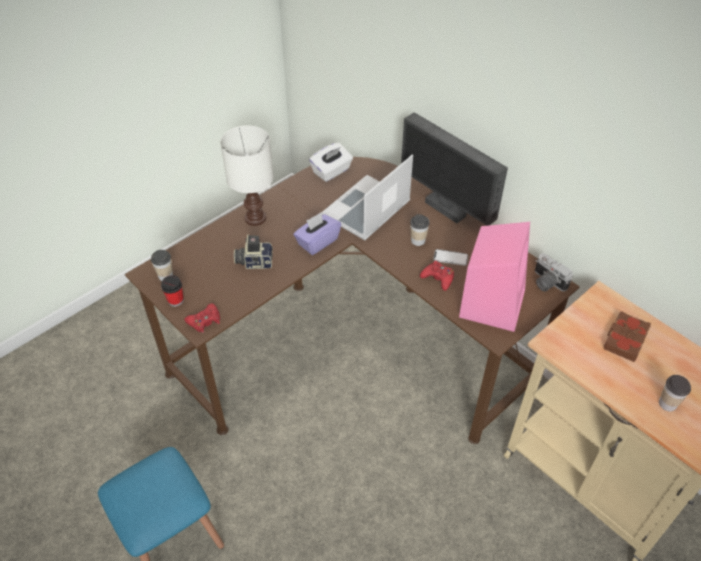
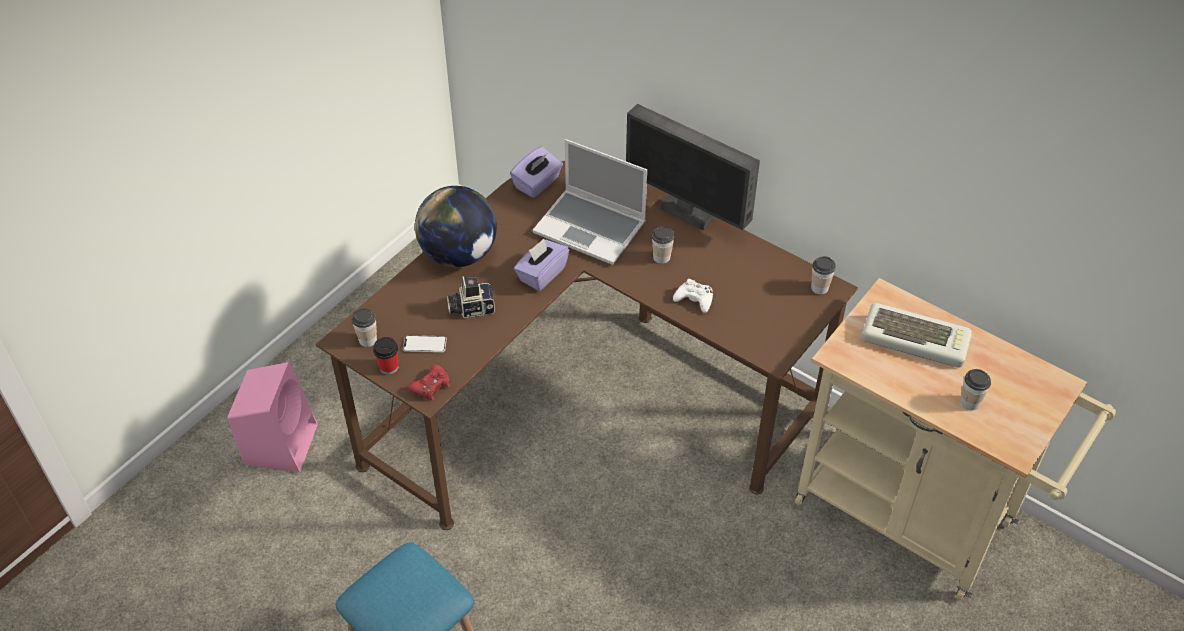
camera: 10 degrees left, 0 degrees up
white table lamp [220,125,274,226] -> globe [415,186,497,267]
white tissue box [309,143,353,182] -> purple tissue box [510,147,563,198]
laptop [321,155,413,240] -> laptop turned 90 degrees counterclockwise [533,139,647,265]
red game controller [420,261,454,291] -> white game controller [673,279,713,313]
phone [433,249,468,266] -> phone moved to [403,335,447,353]
pink speaker [459,222,530,332] -> pink speaker moved to [228,362,318,472]
camera [535,253,573,292] -> cup [811,256,836,294]
brown book [604,311,651,362] -> keyboard [862,303,972,368]

